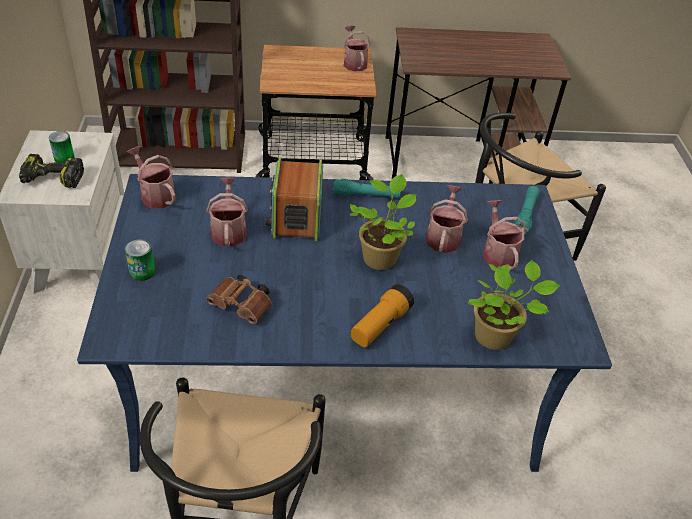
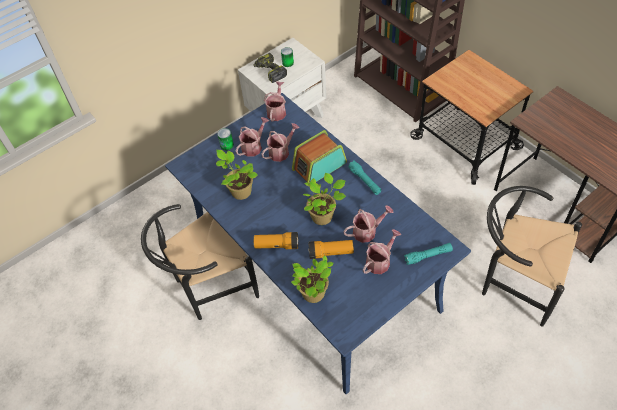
camera: 60 degrees right, 10 degrees up
brown binoculars [206,275,272,324] -> potted plant [216,150,258,200]
watering can [343,26,371,71] -> watering can moved to [236,117,269,157]
none -> flashlight [308,240,354,259]

